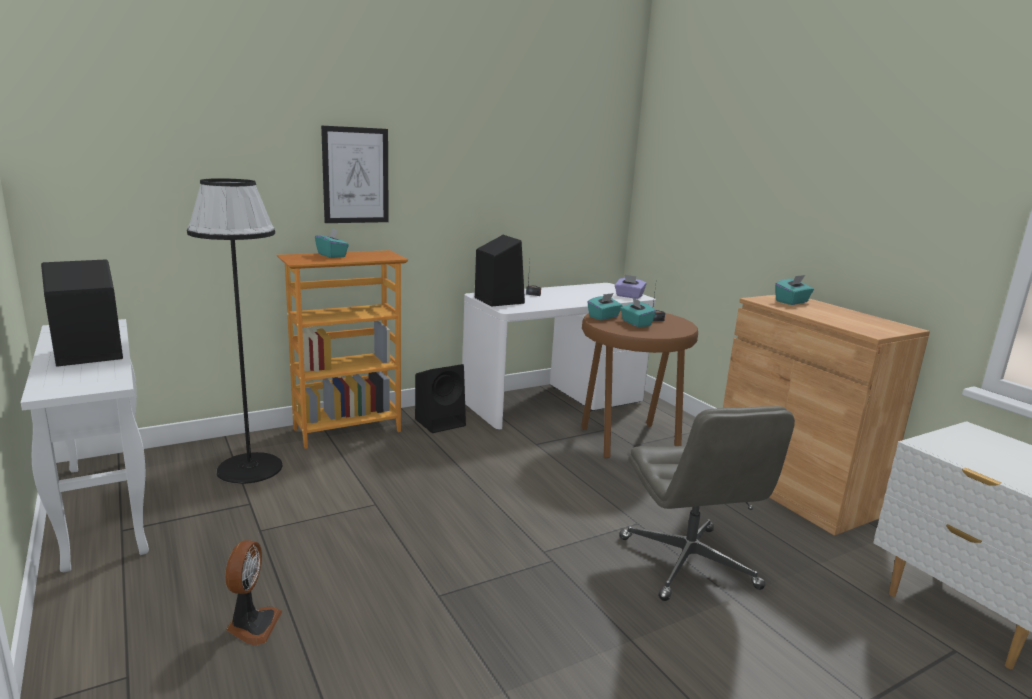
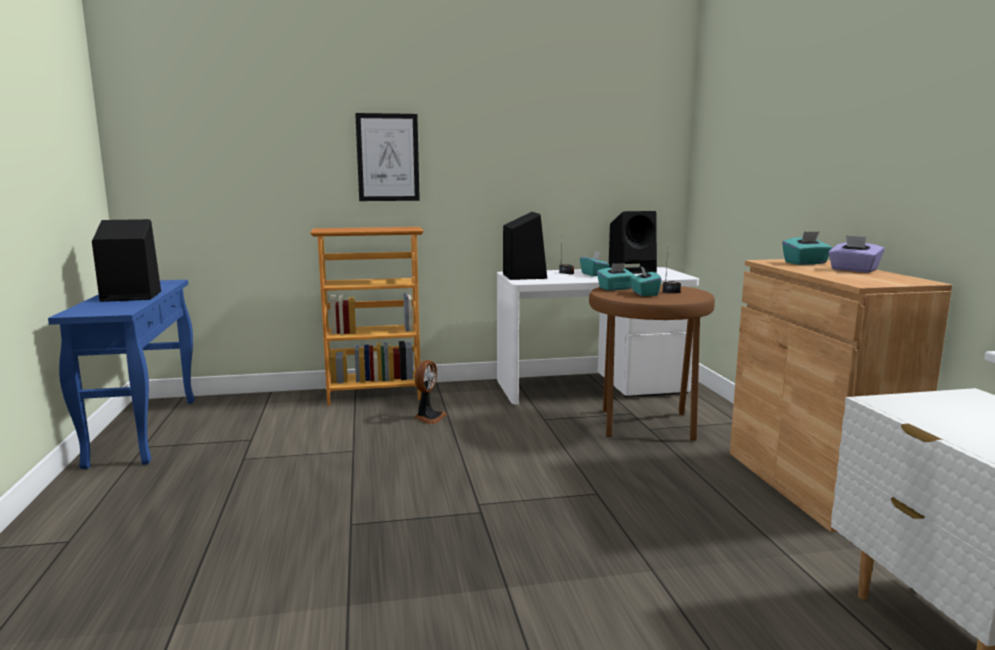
camera: 20 degrees right, 5 degrees down
white console table [21,319,149,572] -> blue console table [48,280,195,469]
black floor lamp [187,178,283,484] -> none
fan [225,540,282,645] -> fan moved to [414,360,447,424]
turquoise tissue box [315,228,349,258] -> turquoise tissue box moved to [580,251,609,276]
black speaker [415,364,466,433] -> black speaker moved to [608,211,657,274]
purple tissue box [615,275,647,299] -> purple tissue box moved to [828,235,884,272]
grey office chair [619,406,795,601] -> none

